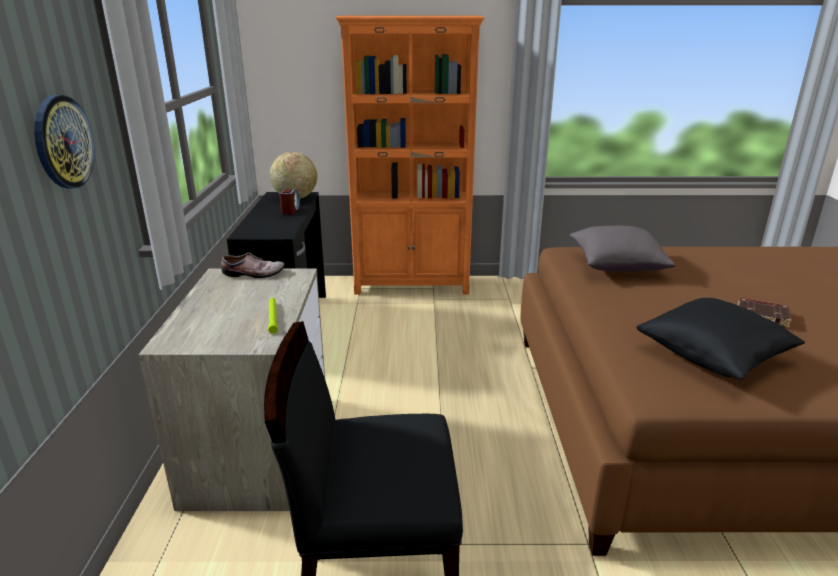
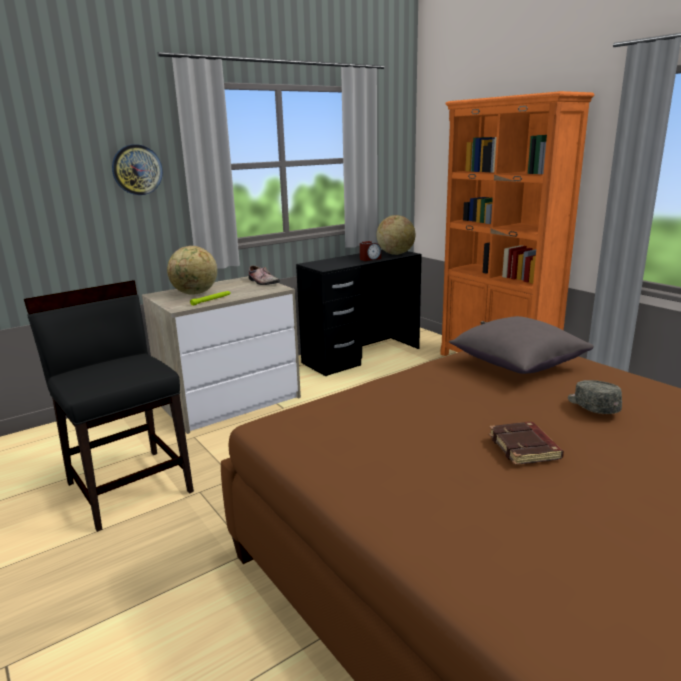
camera: 55 degrees right, 5 degrees down
black pillow [636,298,805,380] -> none
none -> globe [167,246,217,295]
none -> grey cap [568,380,622,414]

